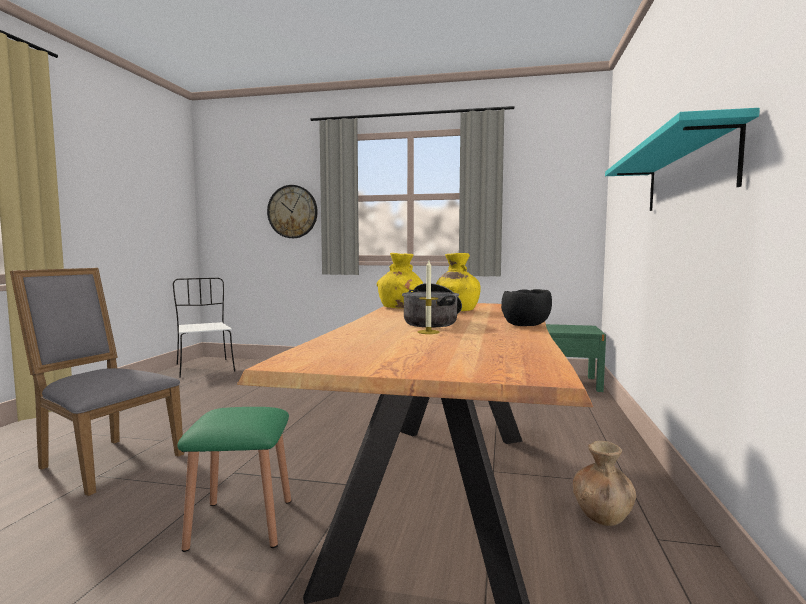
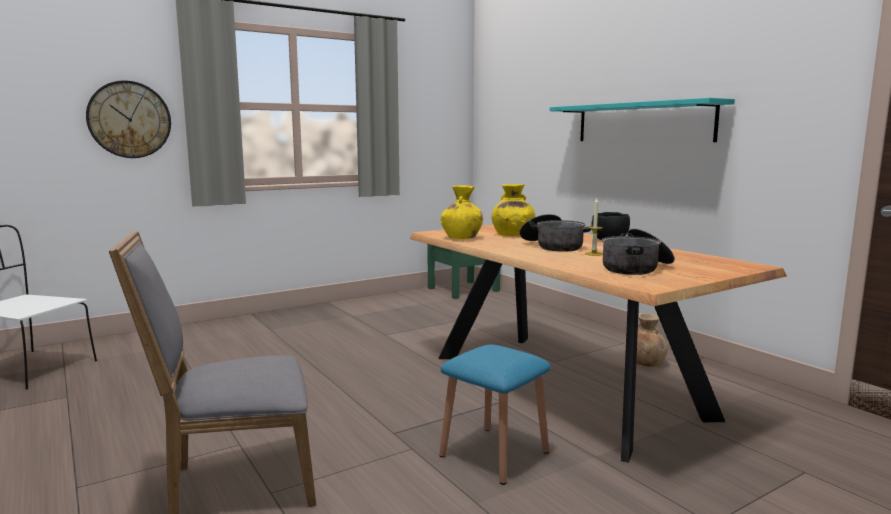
camera: 45 degrees left, 5 degrees up
green stool [177,407,291,552] -> blue stool [439,344,551,485]
none -> cooking pot [602,229,675,275]

